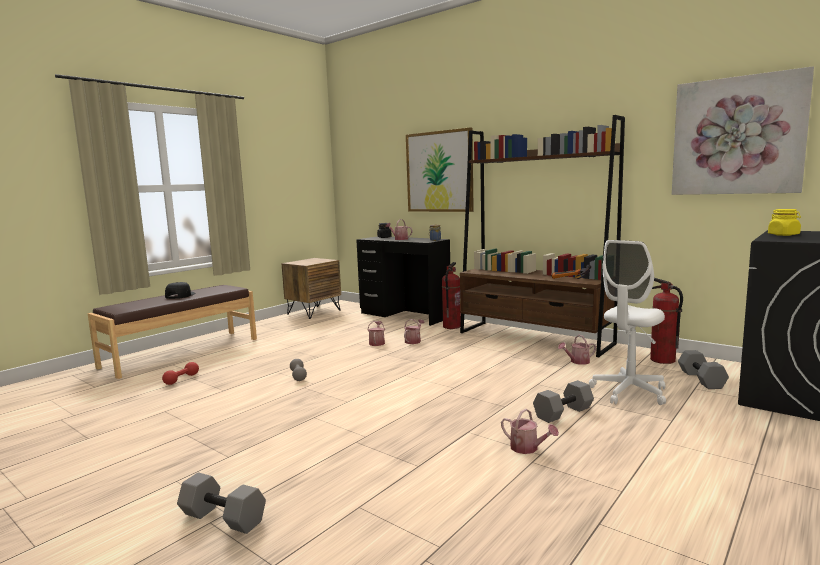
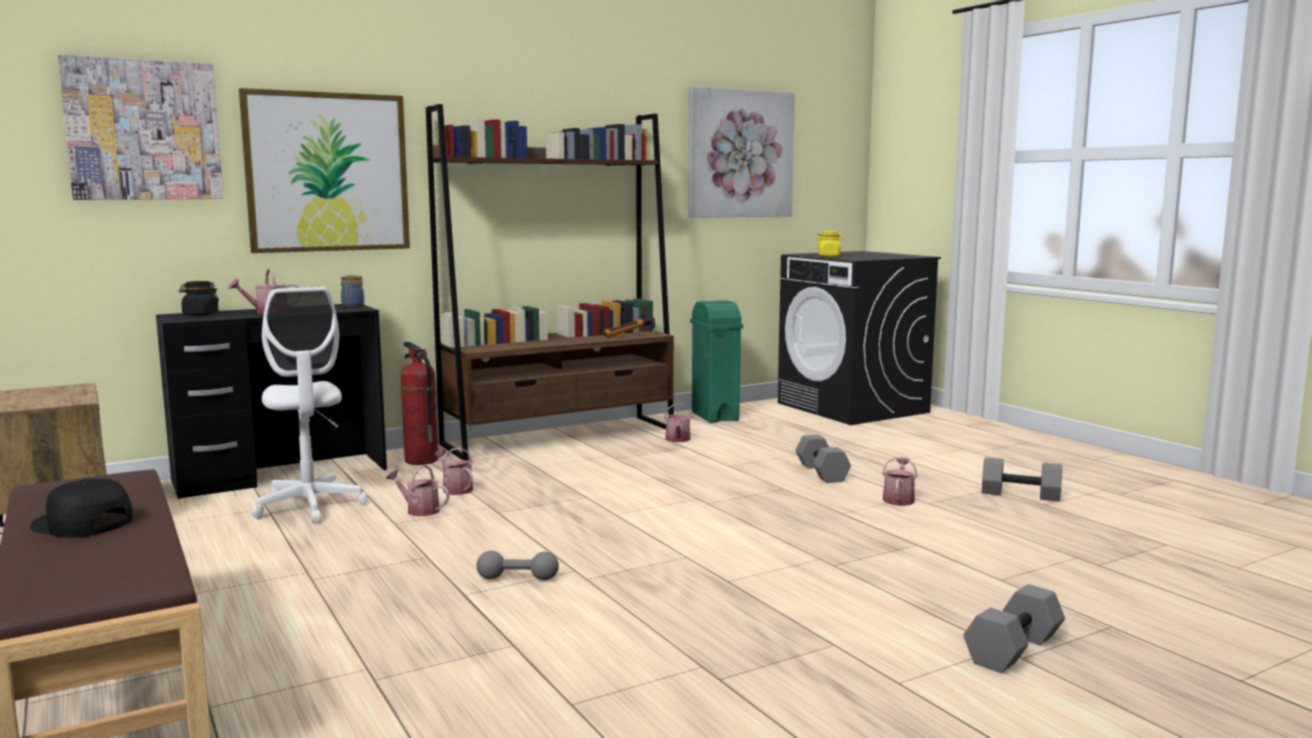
camera: 70 degrees left, 0 degrees up
red dumbbell [162,362,199,385] -> none
watering can [501,408,559,454] -> watering can turned 45 degrees counterclockwise [882,457,918,506]
white office chair [589,240,666,405] -> white office chair moved to [251,287,368,523]
fire extinguisher [650,278,683,364] -> green trash can [690,300,743,423]
grey dumbbell [678,350,729,389] -> grey dumbbell moved to [982,457,1062,501]
none -> picture [58,55,223,200]

